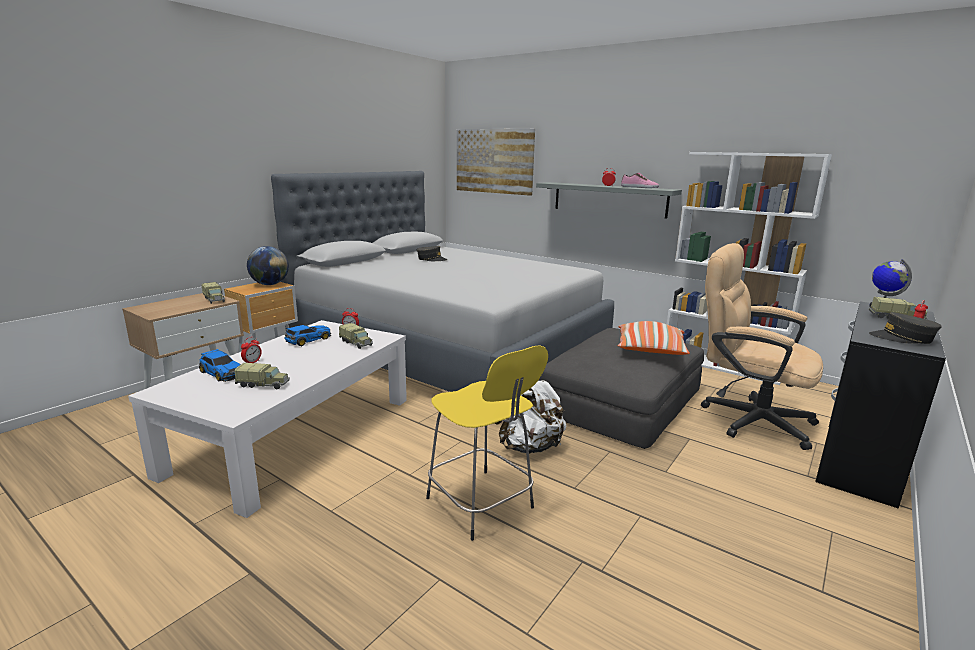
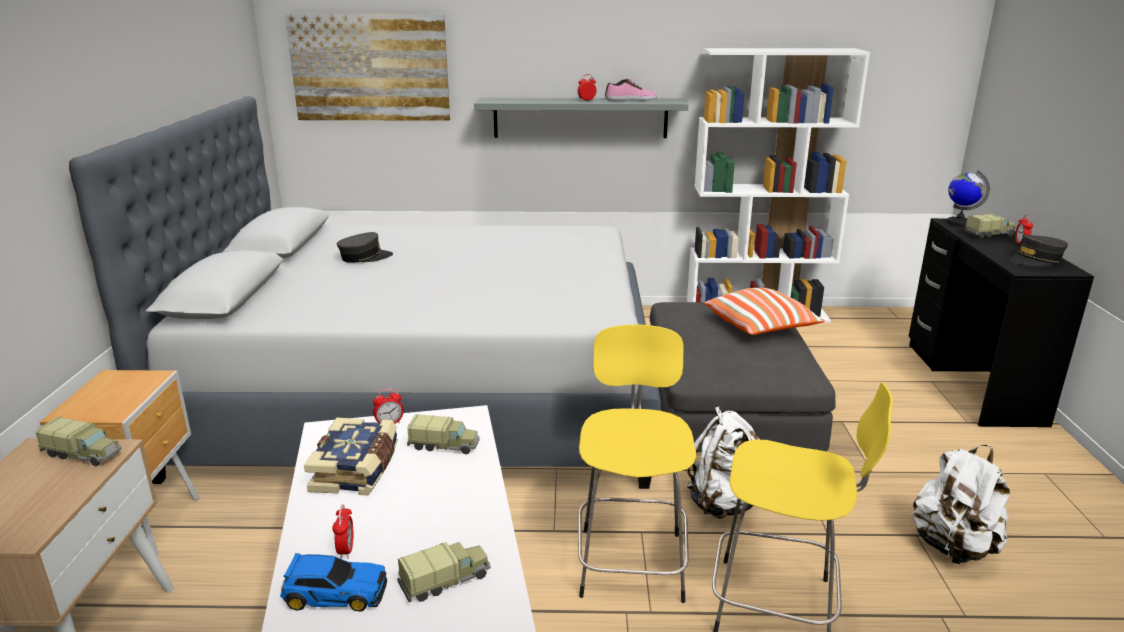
camera: 35 degrees left, 5 degrees up
globe [247,246,289,285] -> none
toy car [284,325,331,346] -> book [304,418,398,496]
beige office chair [701,243,823,450] -> none
none -> yellow stool [578,325,696,603]
none -> white backpack [912,445,1010,564]

